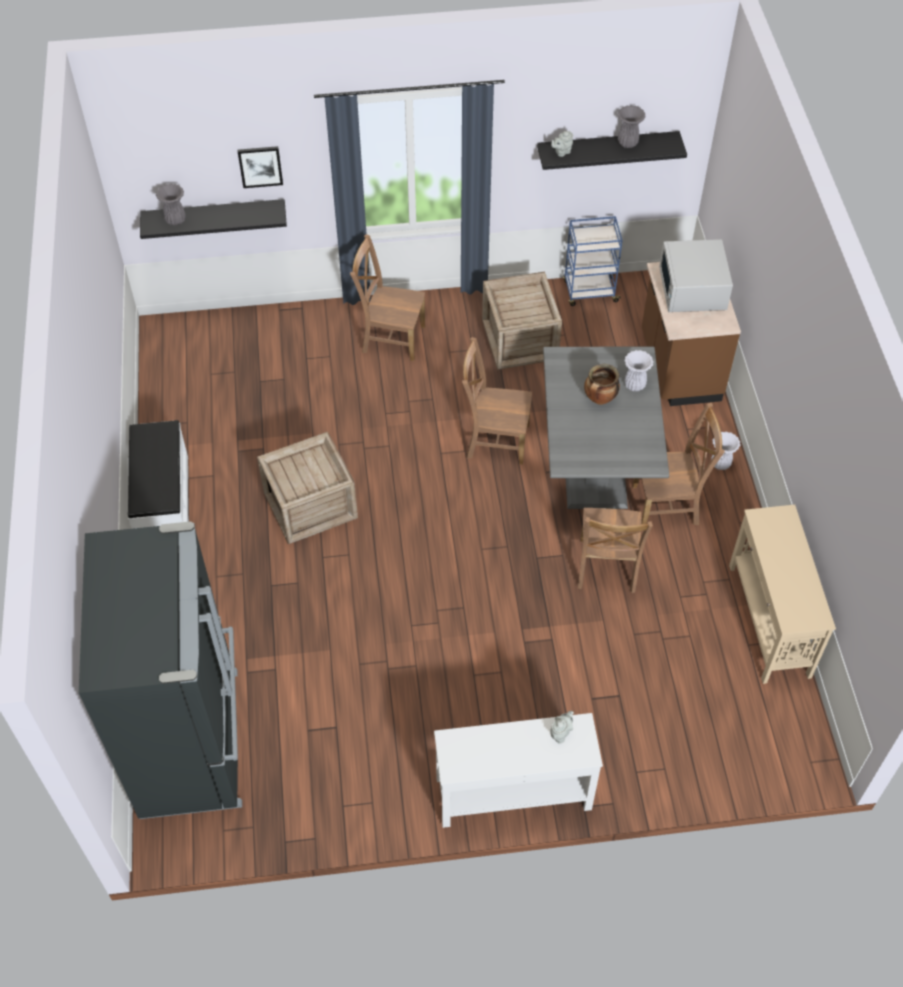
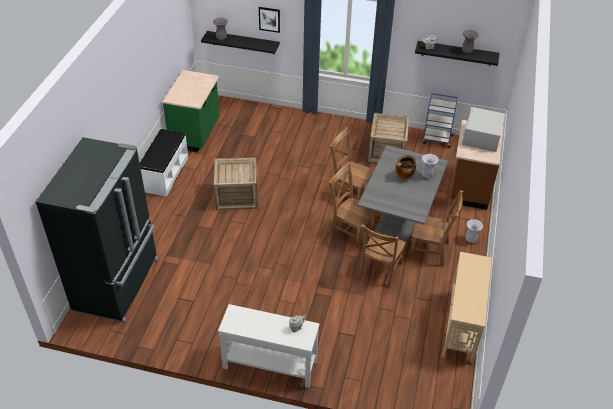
camera: 20 degrees right, 10 degrees down
brown chair [350,234,425,361] -> brown chair moved to [329,163,376,248]
none -> green counter [162,70,220,152]

